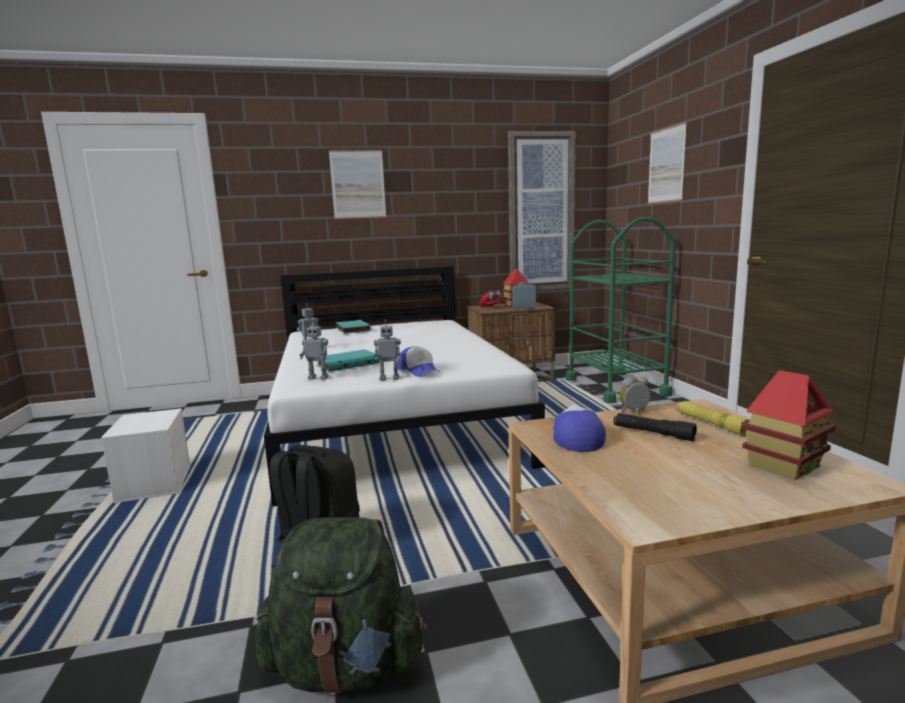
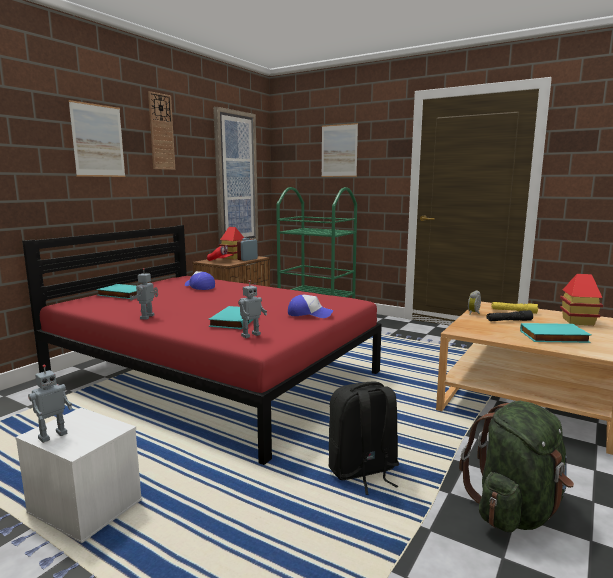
camera: 45 degrees left, 0 degrees up
white bed [264,266,545,507] -> red bed [22,225,382,465]
toy robot [374,319,401,381] -> toy robot moved to [28,365,72,443]
cap [553,404,606,452] -> cap moved to [185,271,215,290]
none -> wall clock [148,91,175,170]
none -> turquoise book [520,323,591,343]

